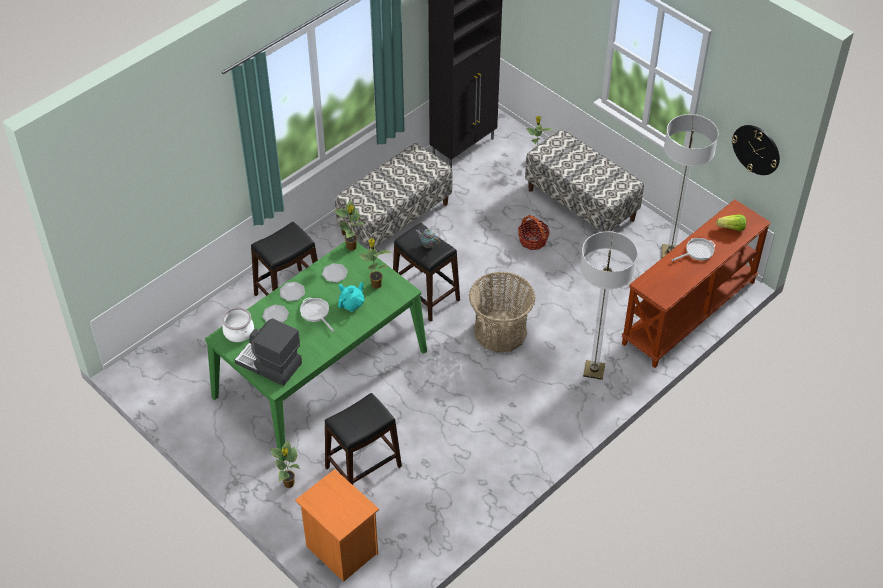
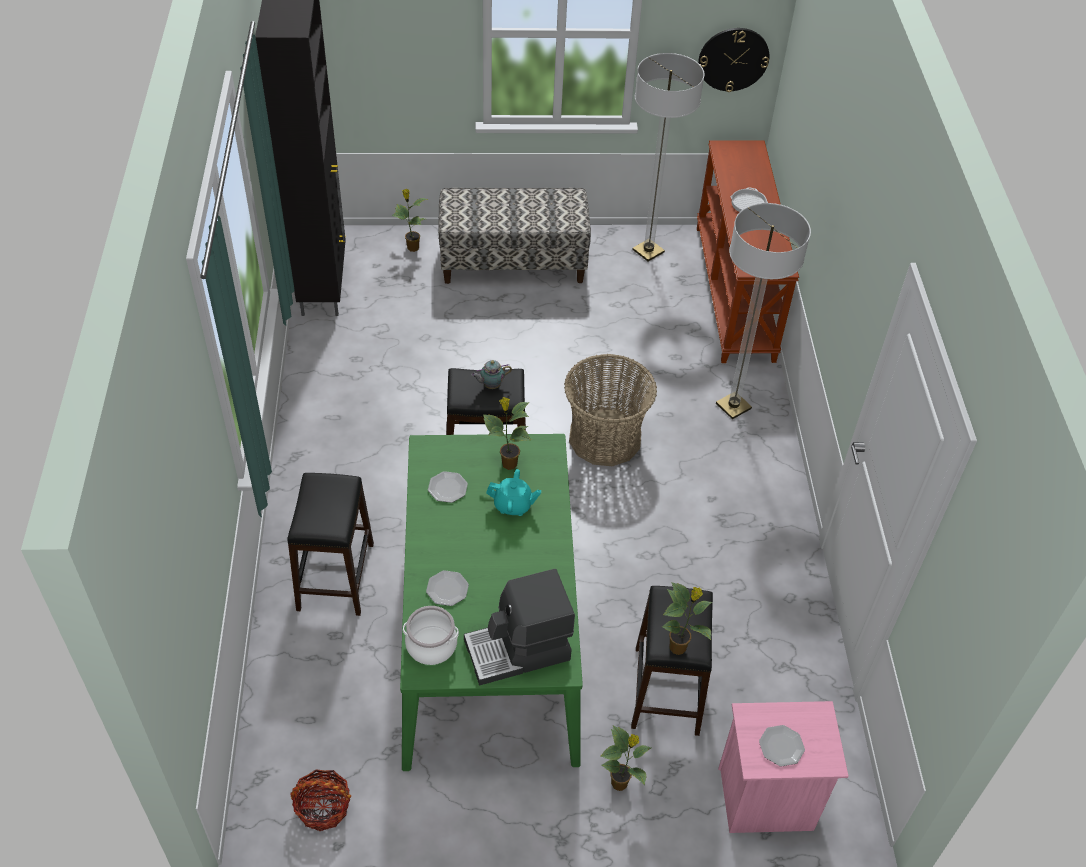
camera: 50 degrees left, 0 degrees up
plate [280,282,305,301] -> plate moved to [759,725,805,766]
orange nightstand [295,469,379,582] -> pink nightstand [718,701,849,833]
frying pan [300,297,334,332] -> none
potted plant [334,200,364,250] -> potted plant moved to [662,582,712,655]
bench [335,143,453,249] -> none
turquoise teapot [338,282,364,312] -> turquoise teapot turned 105 degrees clockwise [486,469,541,516]
basket [518,215,550,250] -> basket moved to [290,769,351,831]
lettuce [716,215,746,231] -> none

